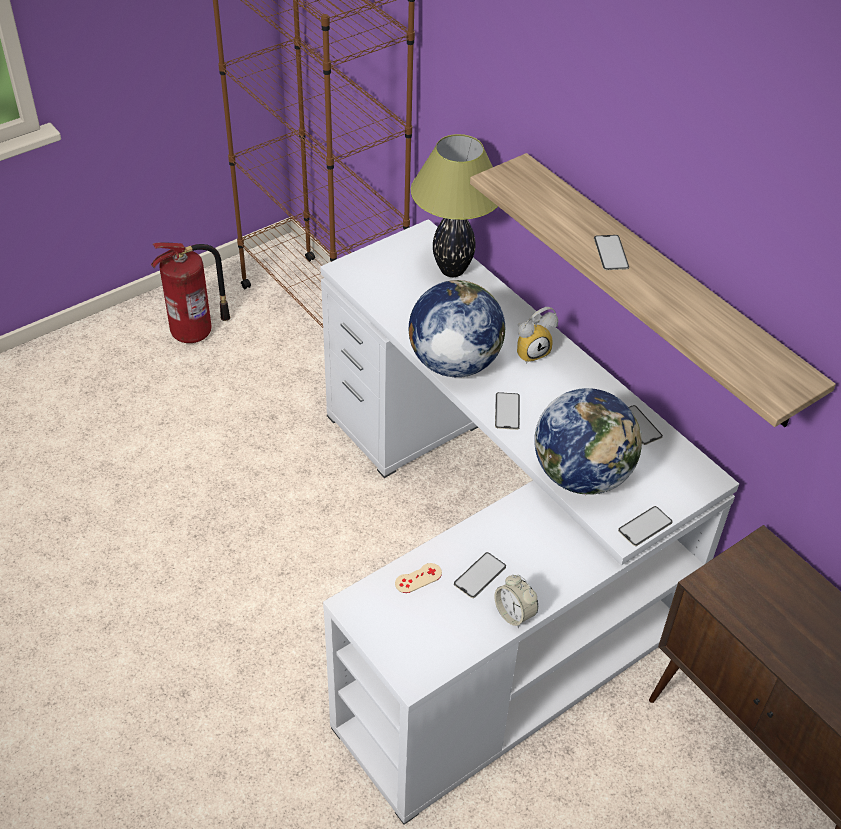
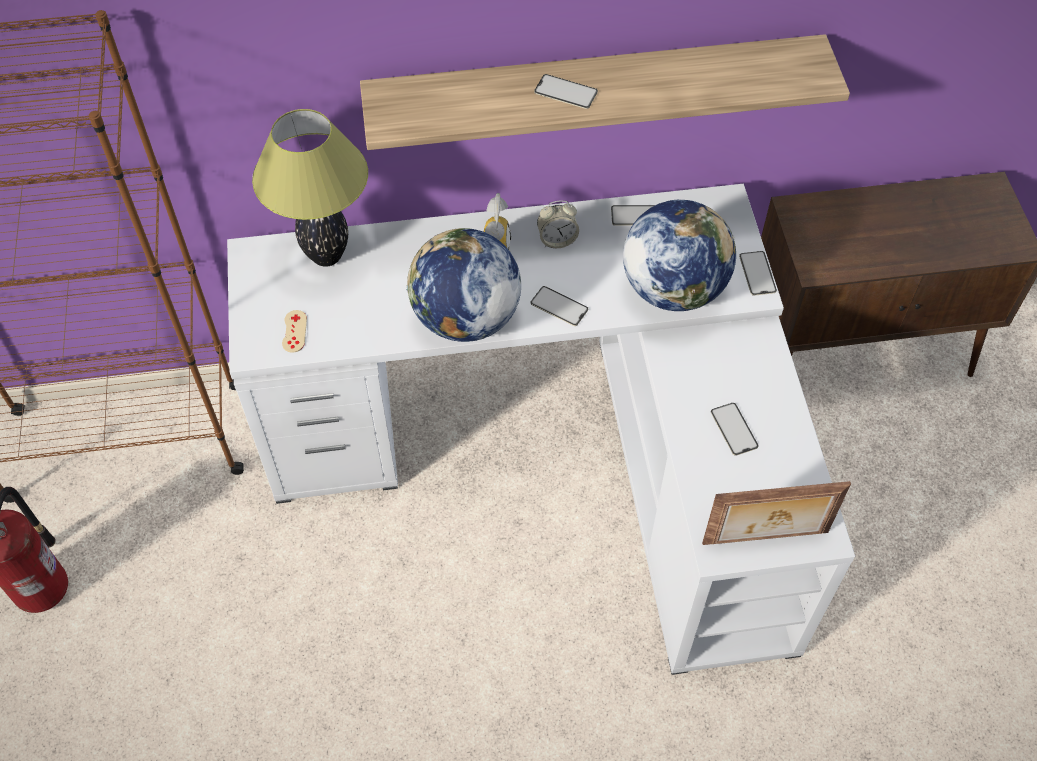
camera: 60 degrees left, 10 degrees up
beige game controller [395,563,442,593] -> beige game controller moved to [282,310,307,353]
alarm clock [495,574,538,628] -> alarm clock moved to [537,200,579,248]
none -> picture frame [702,481,851,545]

